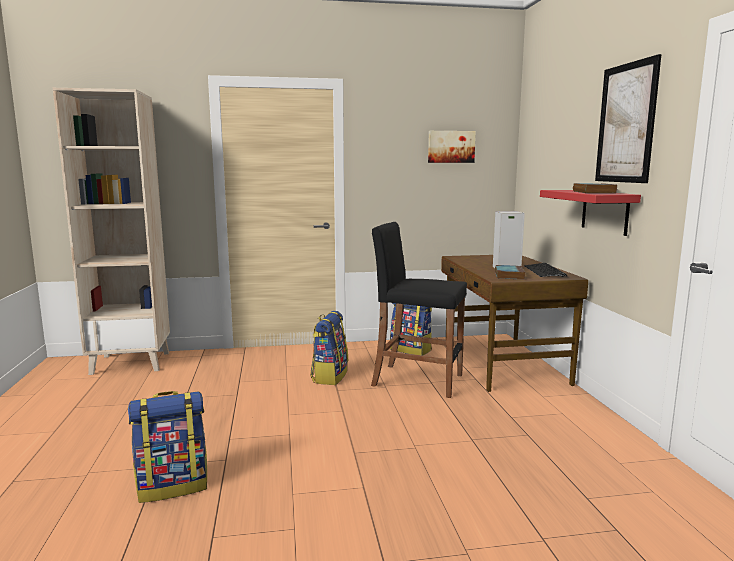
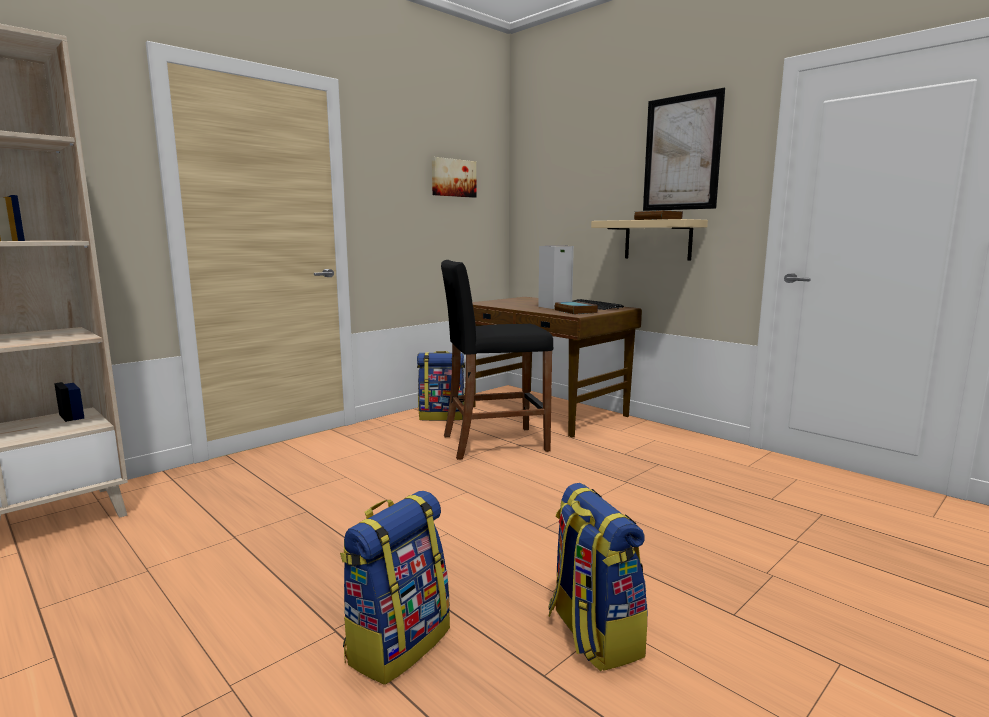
camera: 35 degrees left, 0 degrees up
backpack [310,311,348,385] -> backpack moved to [548,483,648,671]
red shelf [540,190,641,236] -> beige shelf [591,219,708,260]

